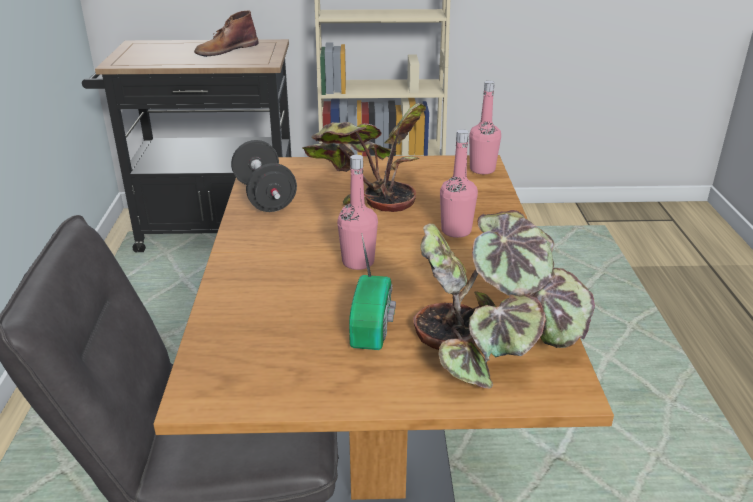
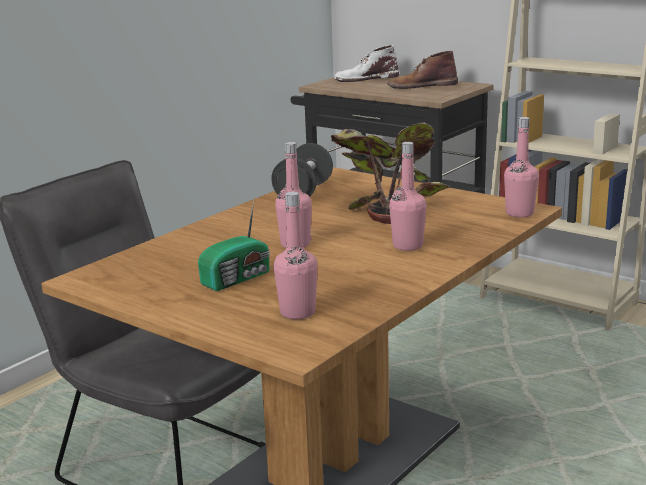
camera: 40 degrees right, 10 degrees down
potted plant [413,210,595,389] -> pink bottle [274,192,318,319]
none -> white boot [334,45,399,82]

